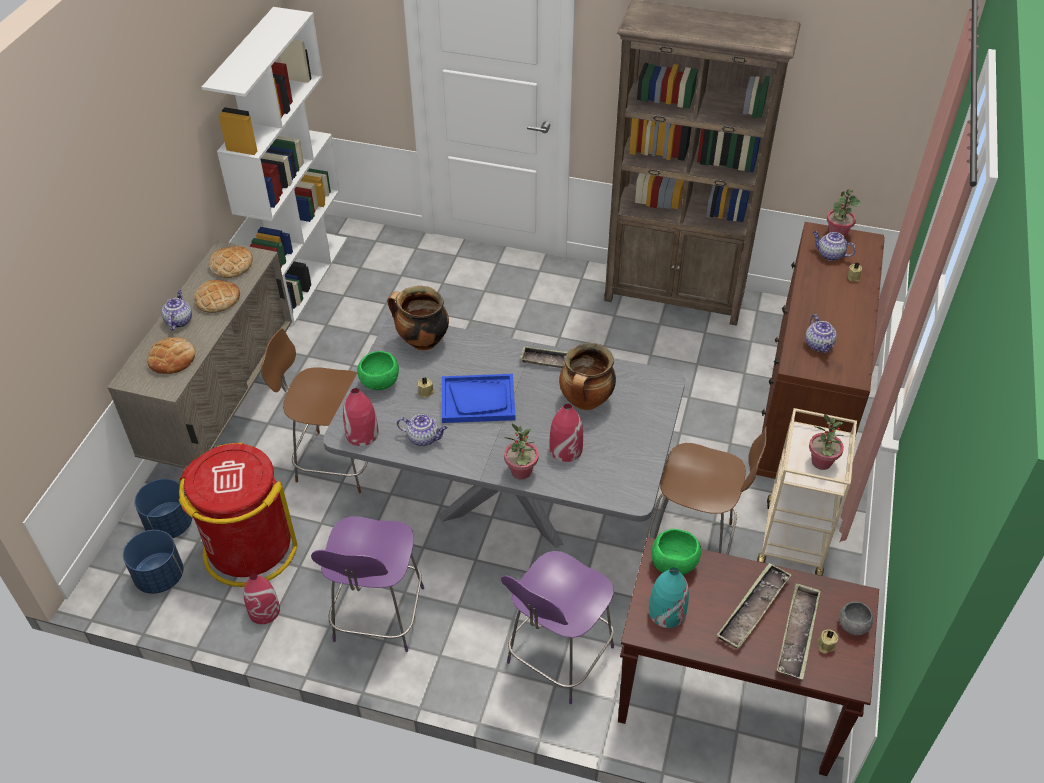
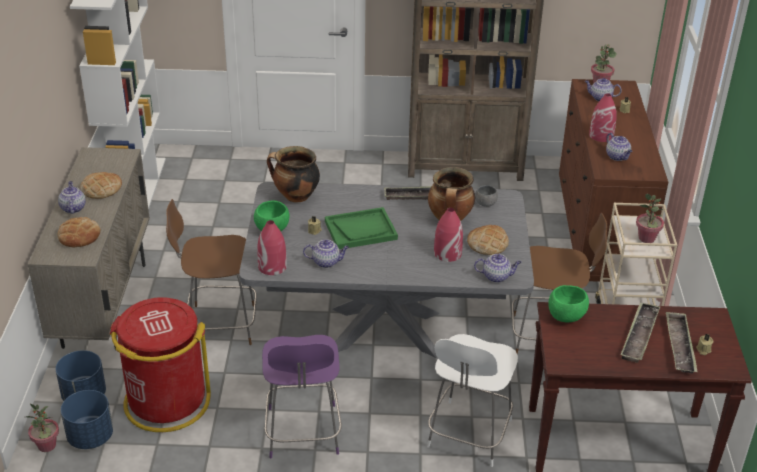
camera: 15 degrees left, 10 degrees down
bread [209,246,253,278] -> bread moved to [467,225,509,255]
red vase [244,574,280,624] -> red vase moved to [589,93,617,142]
blue tray [442,374,515,423] -> green tray [325,207,398,249]
purple chair [501,551,614,704] -> white chair [427,334,518,467]
potted plant [504,423,539,479] -> potted plant moved to [26,404,59,452]
turquoise vase [649,567,689,628] -> none
grey bowl [839,602,873,636] -> grey bowl moved to [475,185,498,207]
none -> teapot [474,254,521,283]

